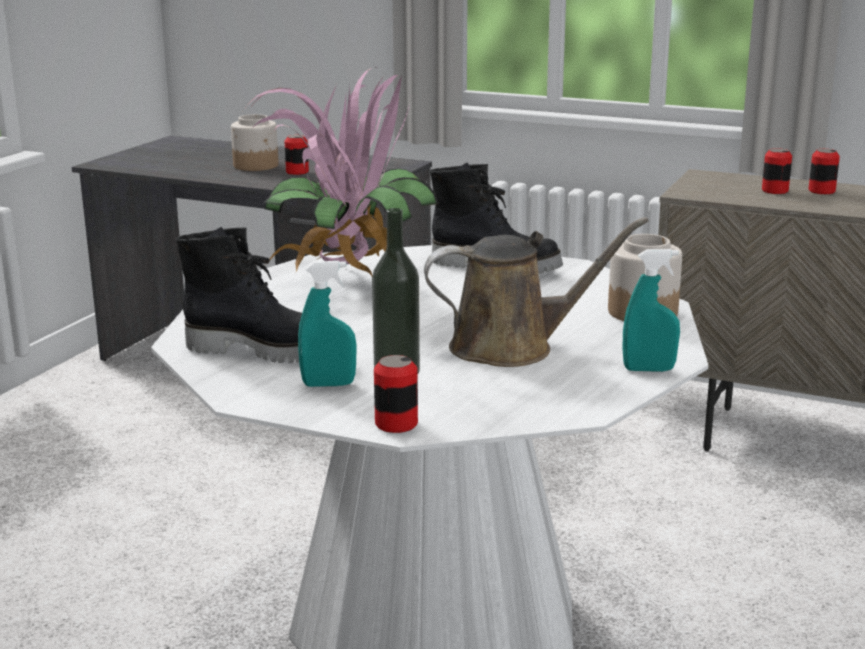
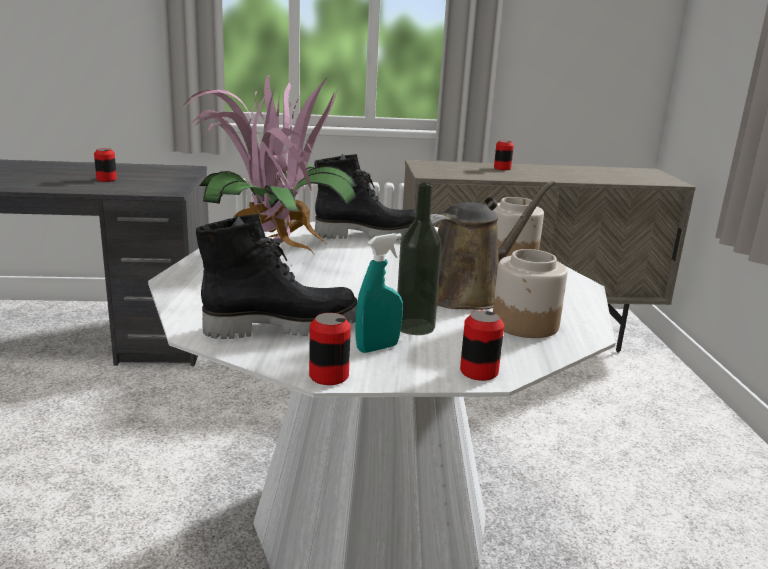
camera: 30 degrees left, 0 degrees up
jar [231,114,279,171] -> jar moved to [493,249,568,338]
turquoise spray bottle [623,249,680,372] -> none
can [762,148,792,194] -> can moved to [309,313,351,385]

